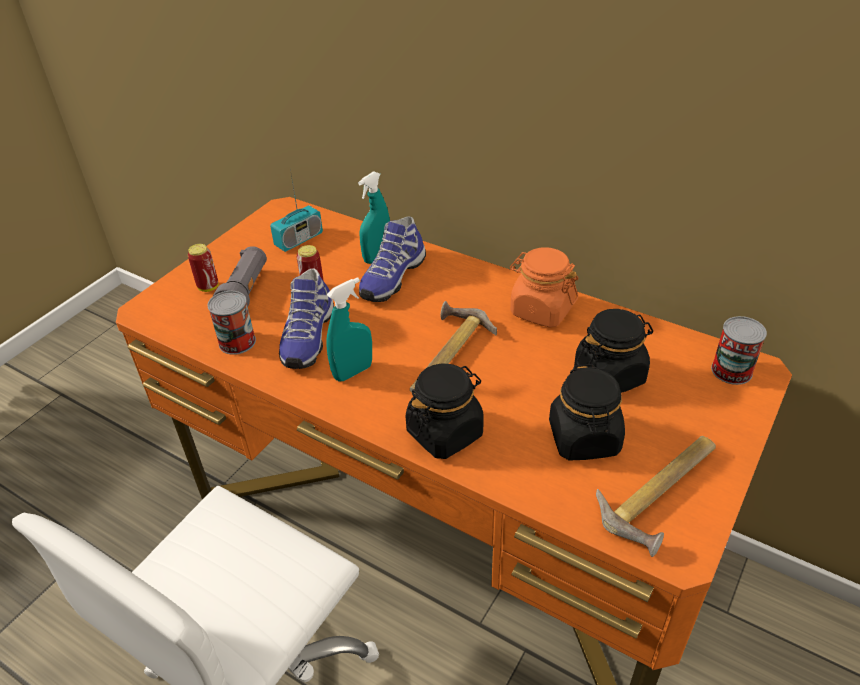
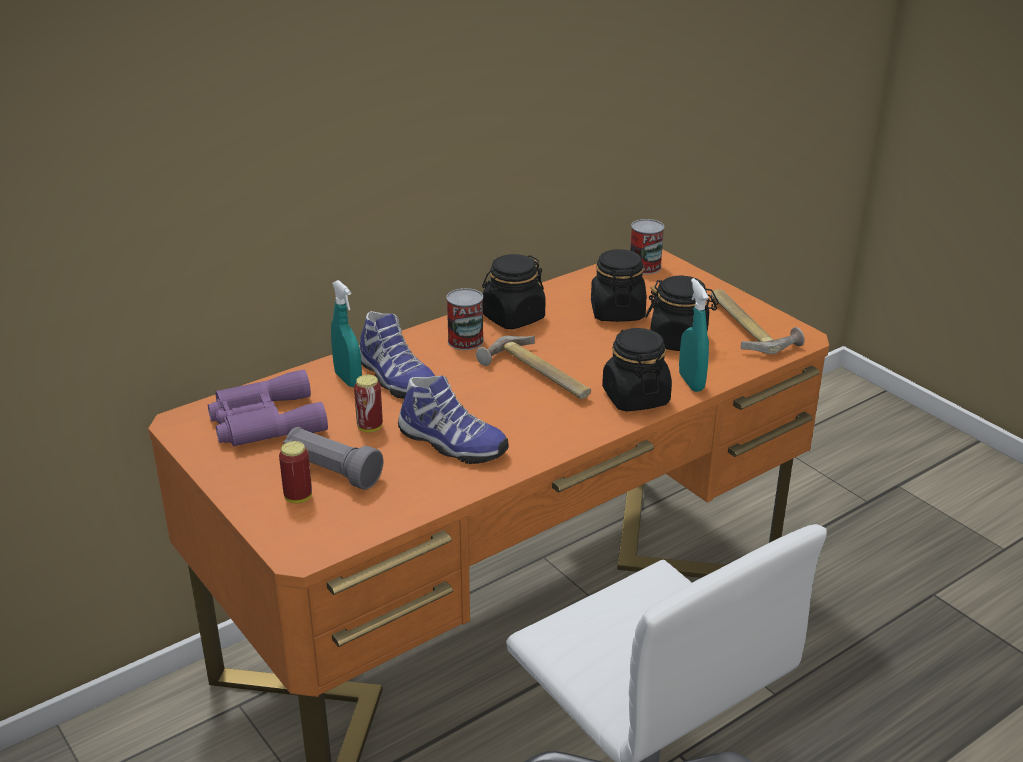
camera: 70 degrees left, 10 degrees down
can [208,291,256,355] -> can moved to [446,288,484,350]
radio [270,170,323,252] -> purple binoculars [208,370,328,446]
turquoise spray bottle [326,277,372,381] -> turquoise spray bottle moved to [679,278,709,392]
orange jar [510,247,579,327] -> black jar [482,254,546,329]

